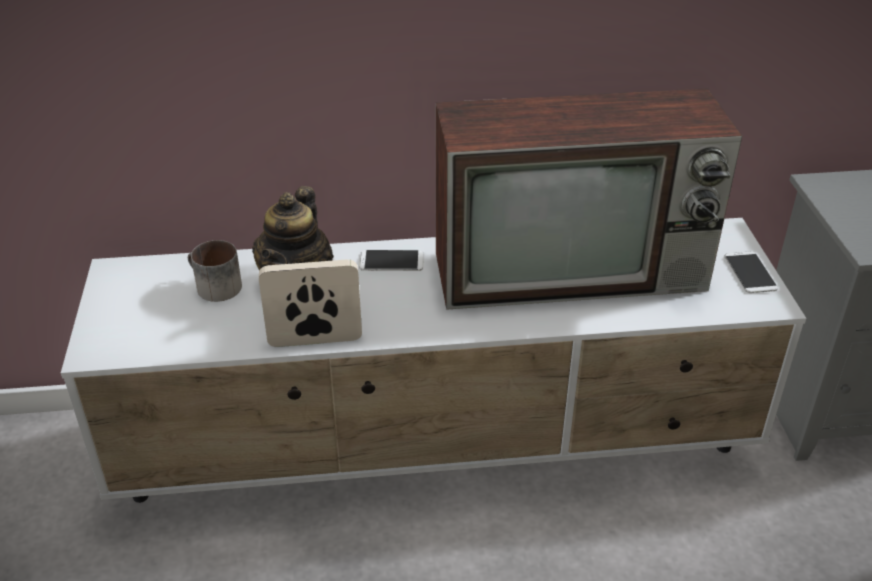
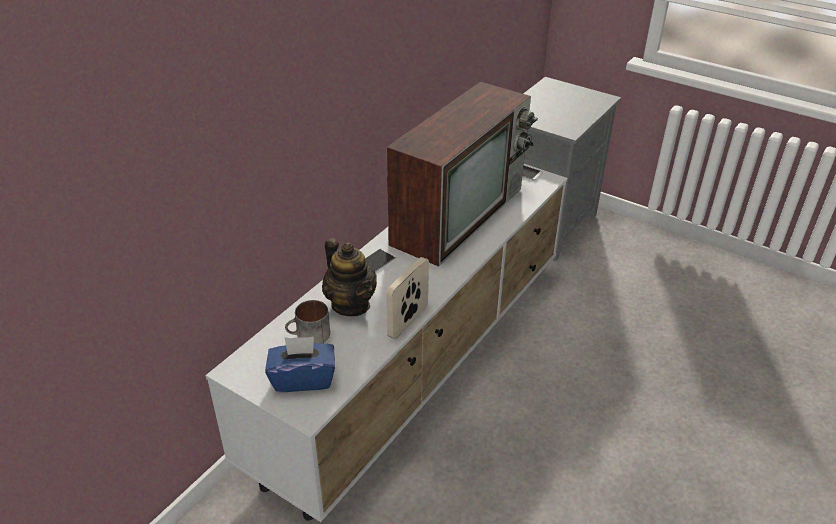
camera: 50 degrees left, 0 degrees up
none -> blue tissue box [265,337,335,392]

